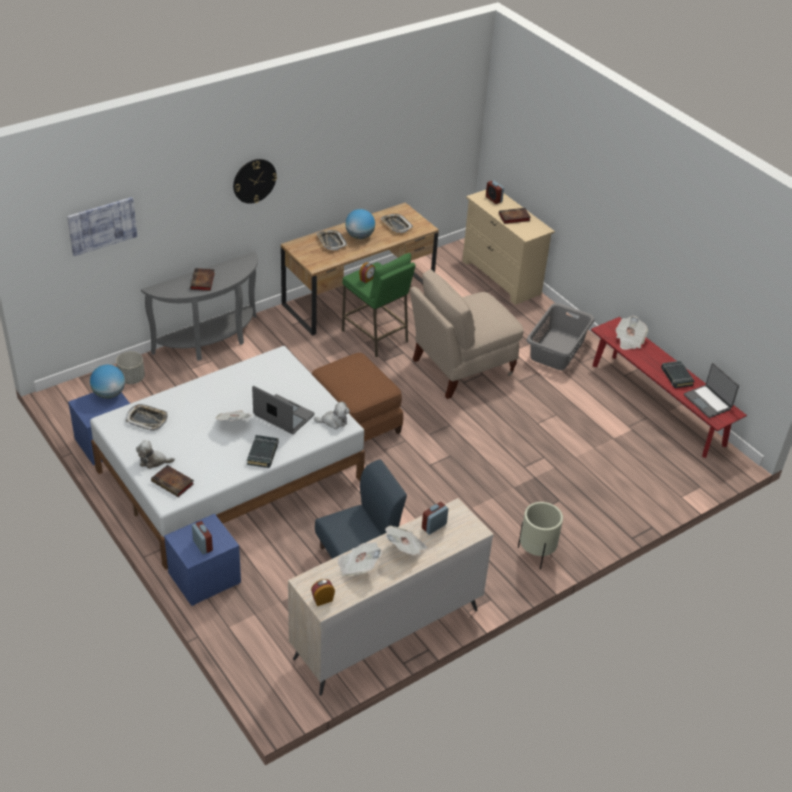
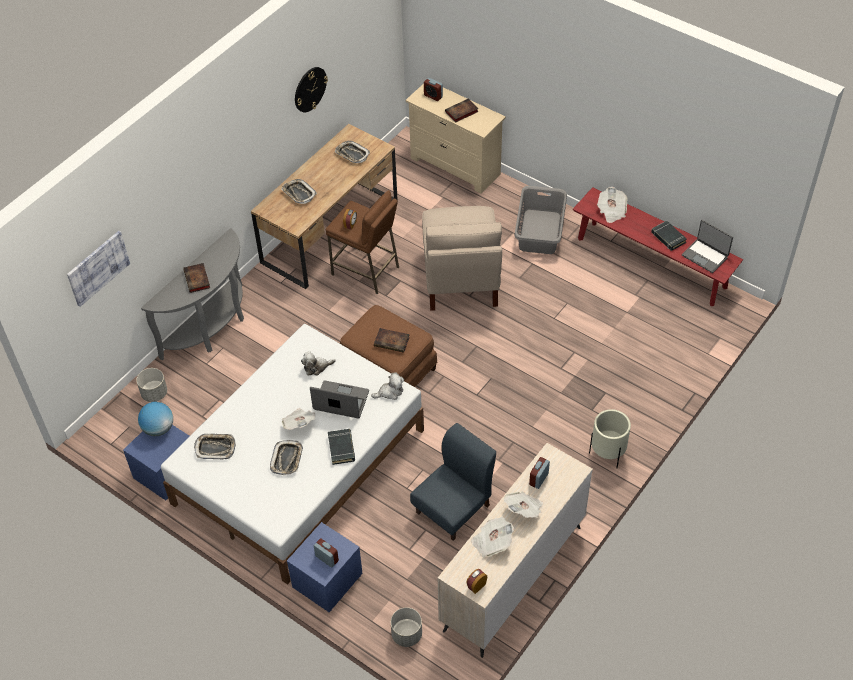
camera: 15 degrees left, 10 degrees up
plush toy [136,440,175,469] -> plush toy moved to [301,351,336,375]
book [151,465,194,497] -> book moved to [374,328,410,353]
wall clock [233,159,277,204] -> wall clock moved to [295,67,328,112]
green stool [342,253,416,357] -> brown stool [326,190,399,294]
globe [345,209,375,239] -> none
beige chair [410,269,524,399] -> beige chair turned 45 degrees counterclockwise [422,206,502,311]
none -> tray [270,440,303,475]
none -> grey planter [391,607,422,647]

